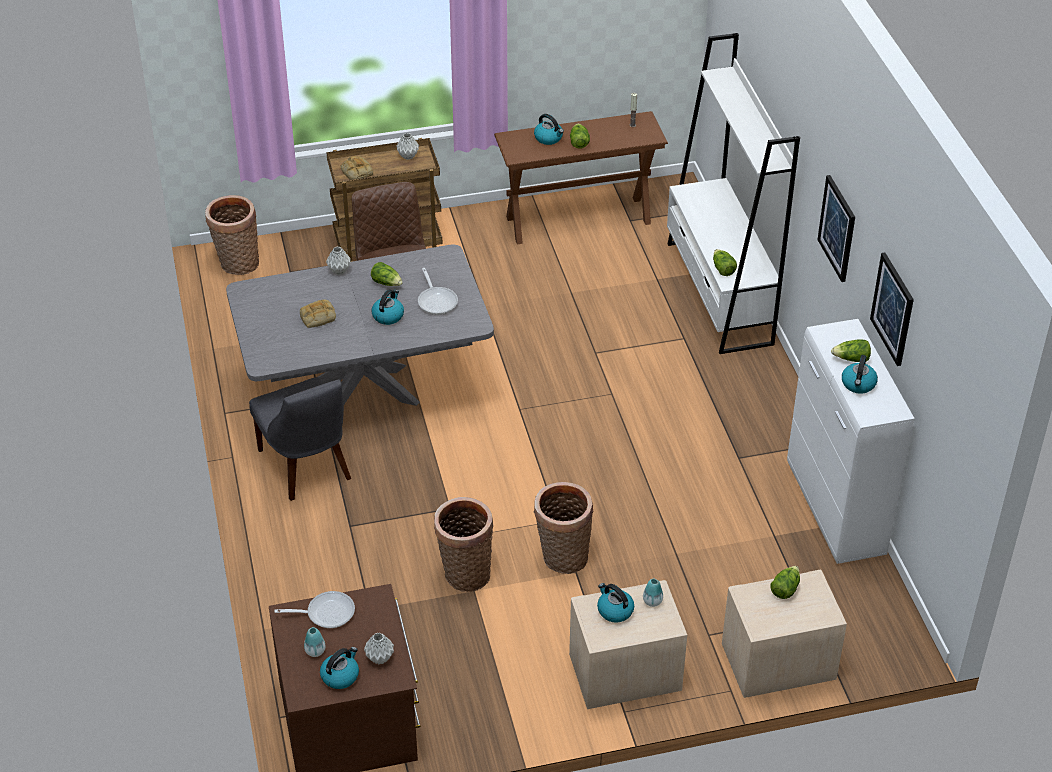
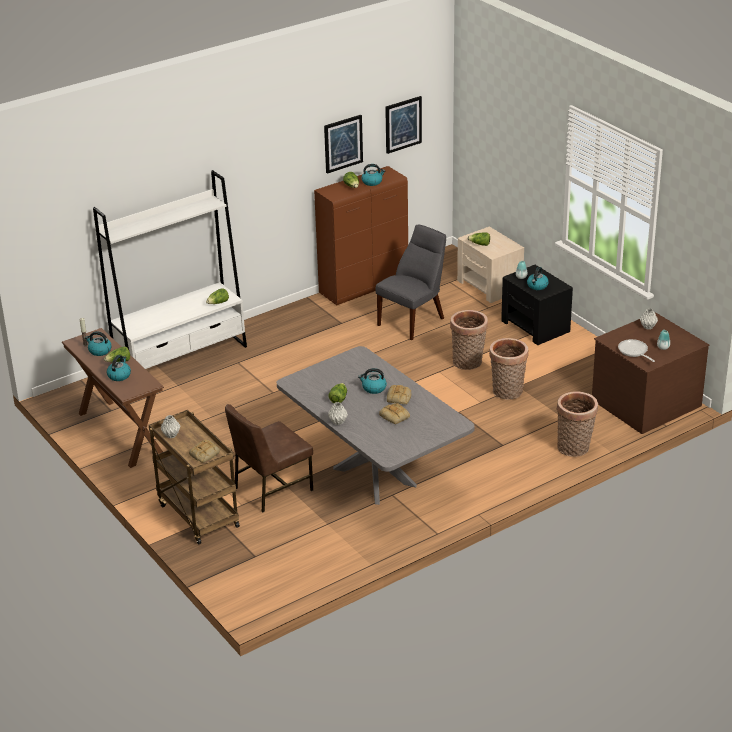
camera: 110 degrees left, 10 degrees down
basket [205,195,259,275] -> basket moved to [557,391,598,457]
grey chair [249,377,351,501] -> grey chair moved to [376,225,446,340]
kettle [320,647,359,689] -> kettle moved to [85,331,112,356]
frying pan [418,268,458,315] -> none
beige nightstand [569,580,687,709] -> black nightstand [501,265,573,345]
white cabinet [787,319,915,564] -> brown cabinet [314,166,408,305]
picture [817,175,855,282] -> picture moved to [385,96,422,154]
none -> bread [387,385,411,404]

